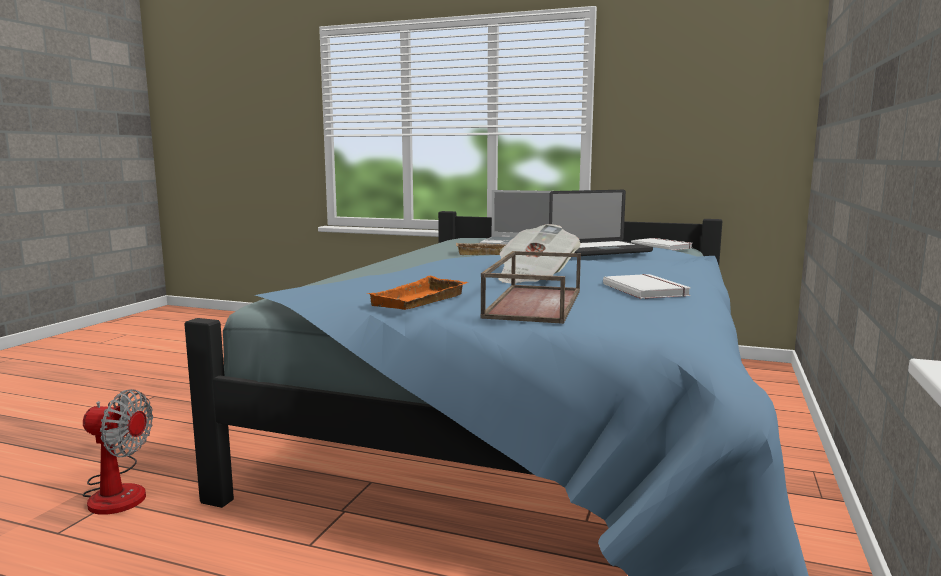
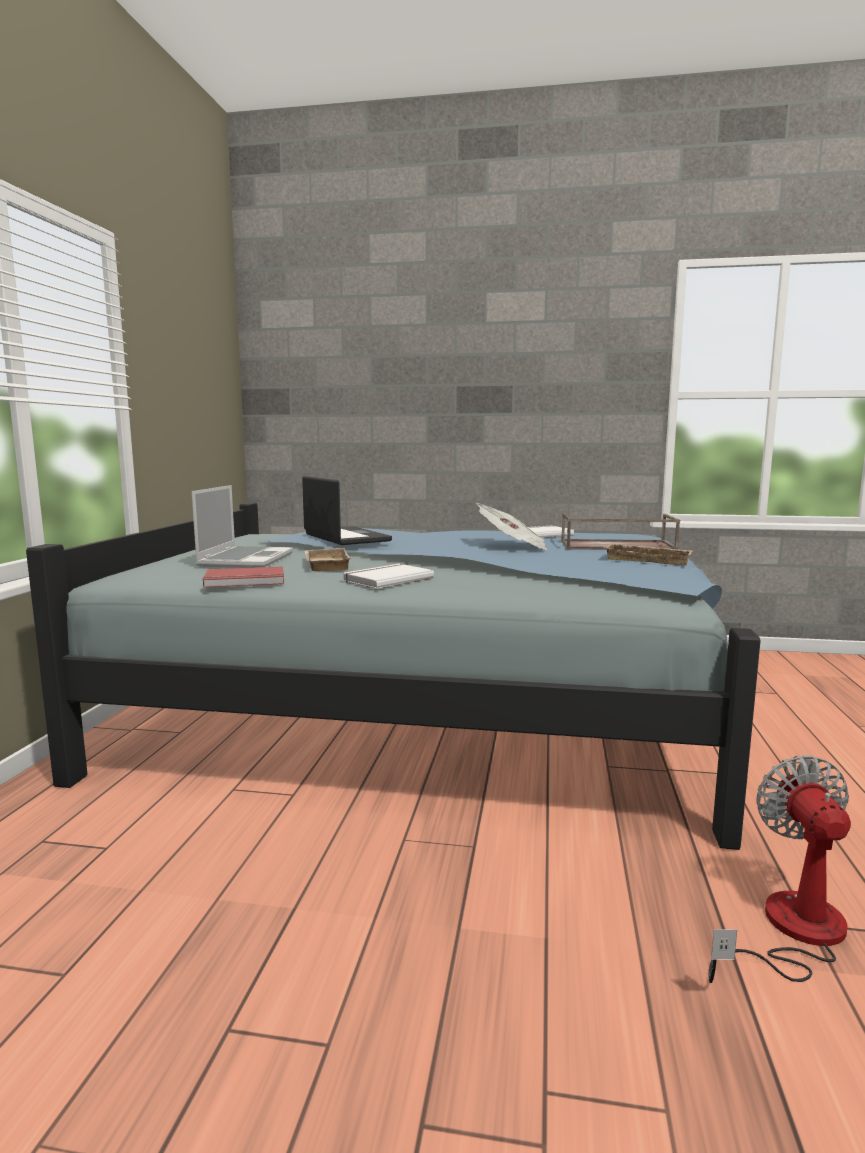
camera: 100 degrees left, 0 degrees up
orange tray [366,276,468,310] -> beige tray [603,543,692,565]
white book [631,238,692,250] -> white book moved to [342,564,434,589]
none -> red book [202,567,284,588]

